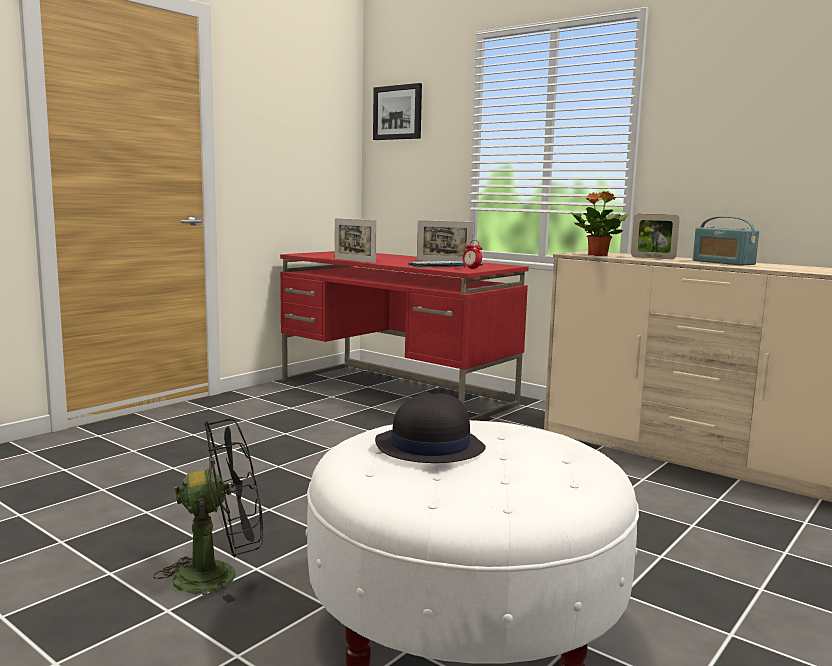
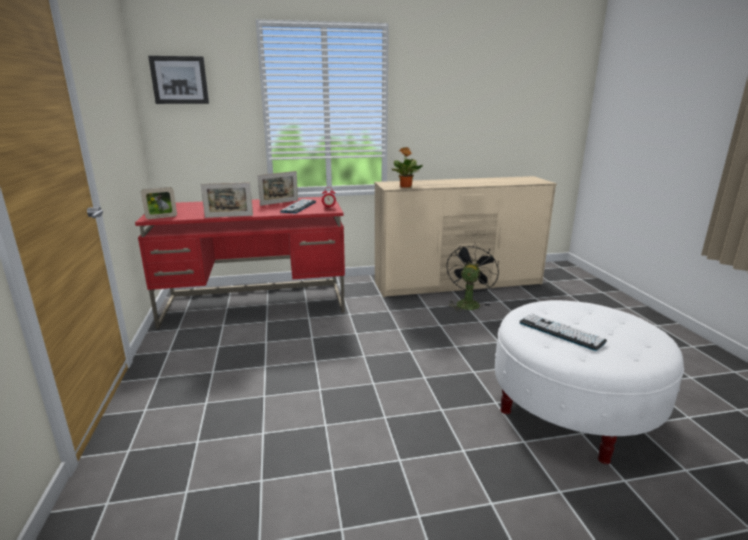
camera: 50 degrees left, 10 degrees up
black fan [153,418,263,603] -> black fan moved to [447,243,499,312]
black hat [375,391,486,463] -> keyboard [519,314,607,351]
picture frame [631,214,680,259] -> picture frame moved to [141,187,177,219]
radio [693,217,759,266] -> none

